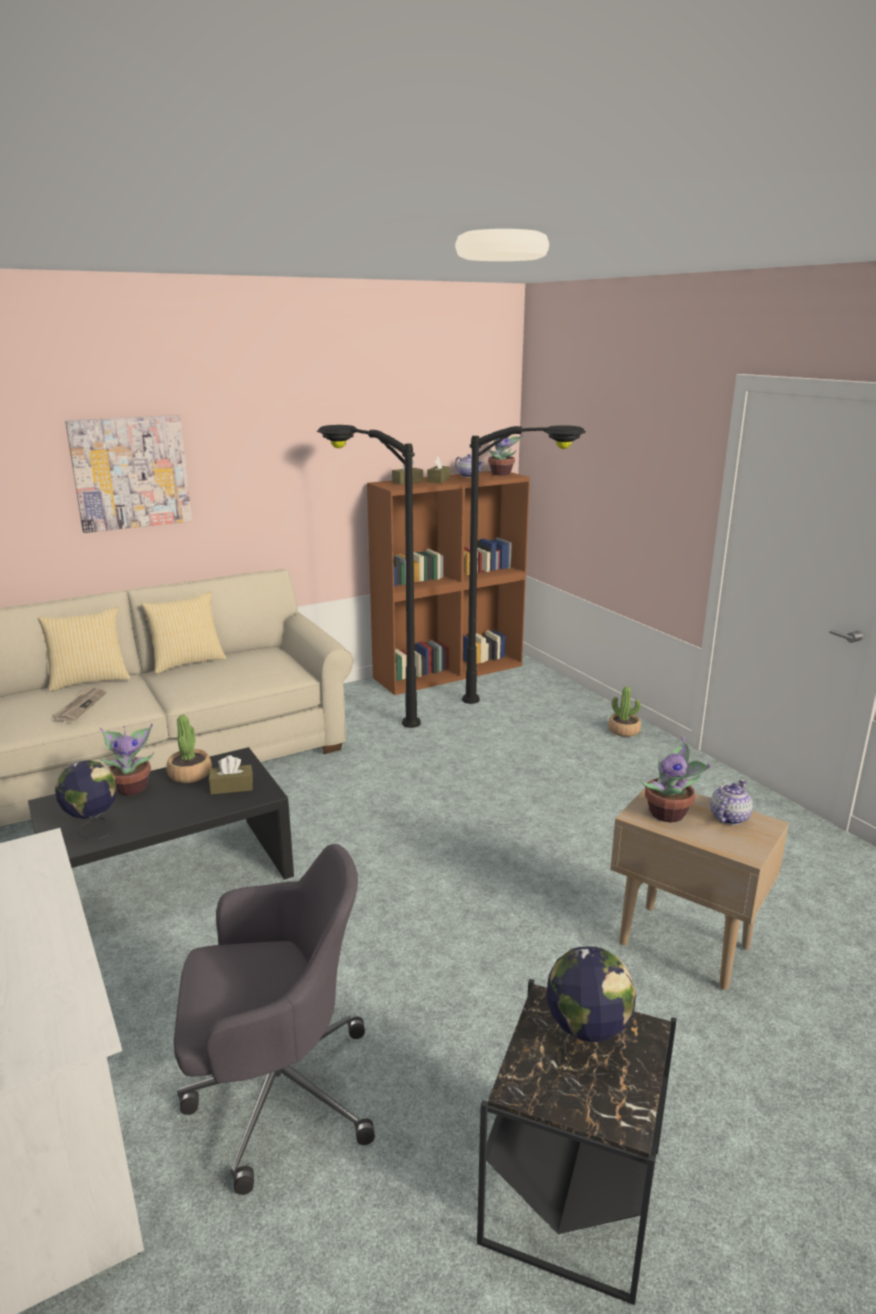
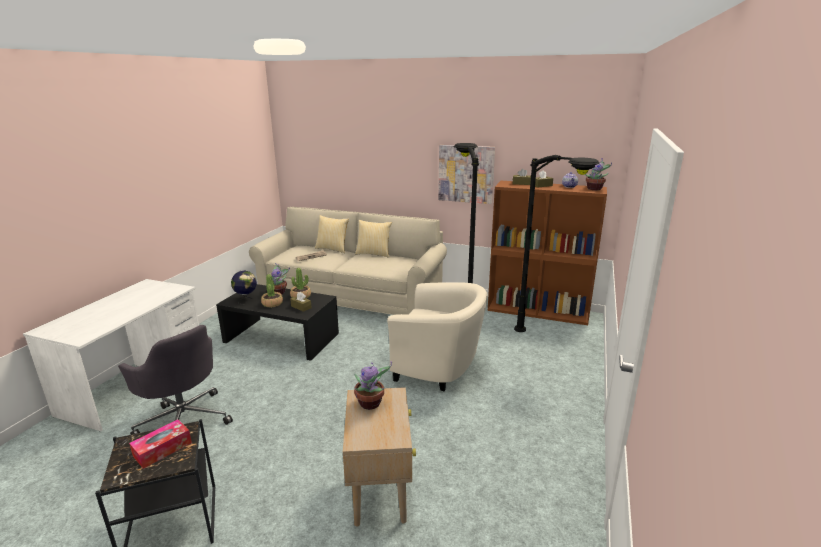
camera: 50 degrees right, 0 degrees up
picture [65,415,192,533] -> picture moved to [438,145,495,204]
globe [546,946,636,1076] -> tissue box [129,420,192,469]
potted plant [608,687,641,737] -> potted plant moved to [261,274,283,307]
teapot [710,779,753,825] -> none
none -> beige armchair [387,282,488,391]

